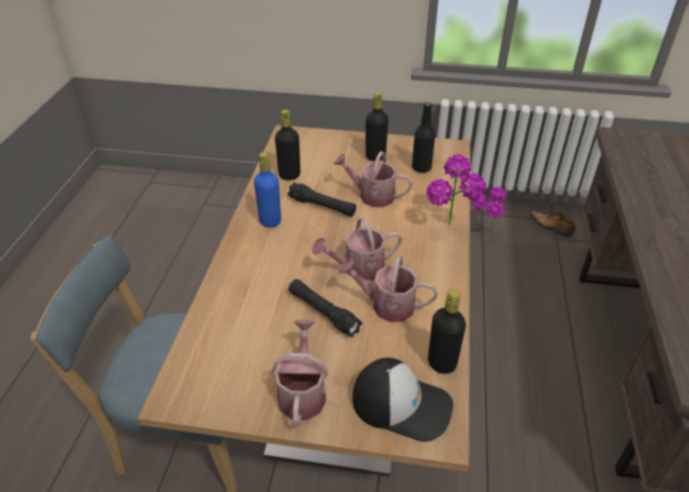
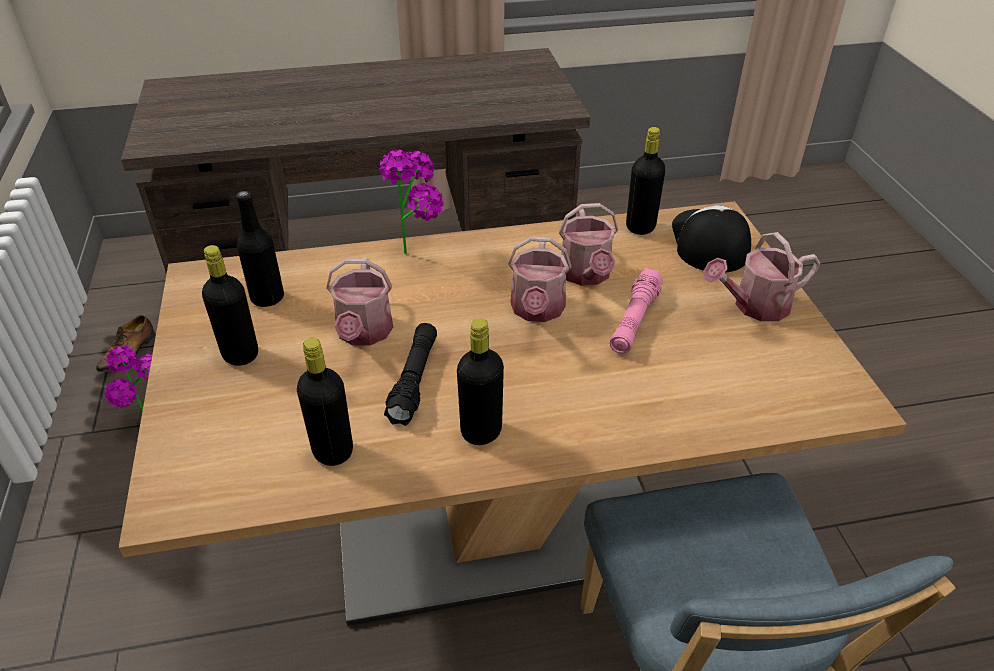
camera: 110 degrees left, 0 degrees up
blue bottle [254,152,281,228] -> black bottle [457,319,504,445]
black flashlight [288,279,362,337] -> pink flashlight [610,268,663,354]
watering can [312,218,402,280] -> watering can turned 45 degrees clockwise [508,236,572,322]

